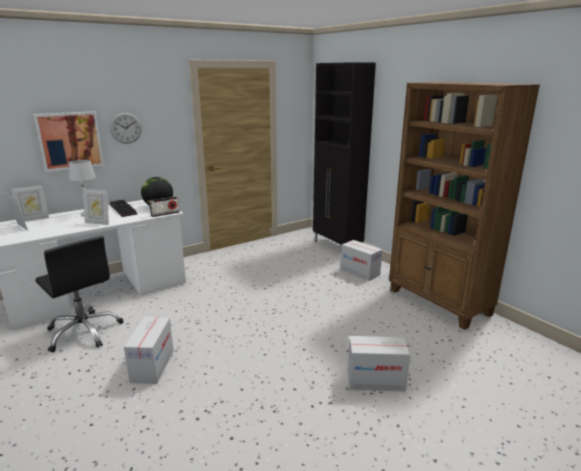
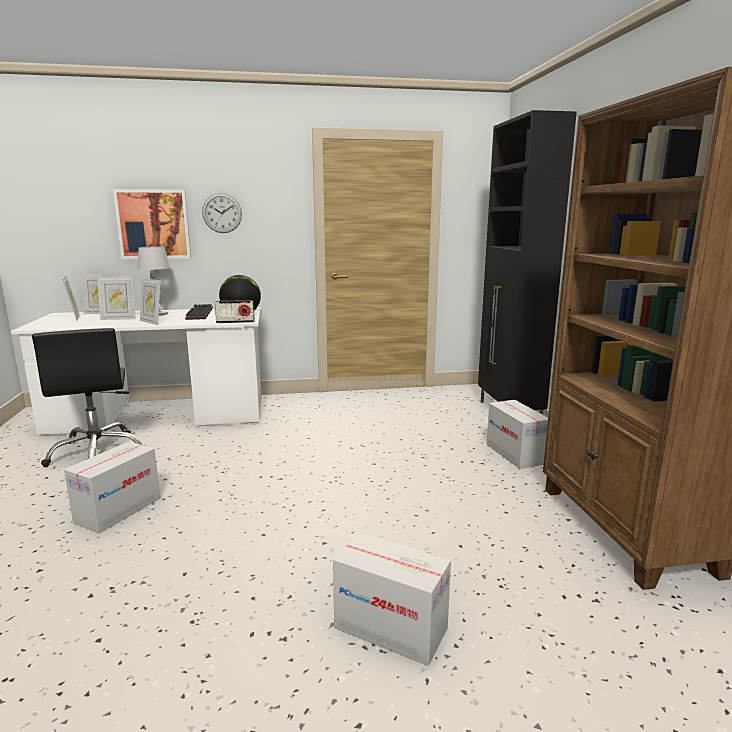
camera: 25 degrees right, 5 degrees down
none -> picture frame [97,277,136,320]

